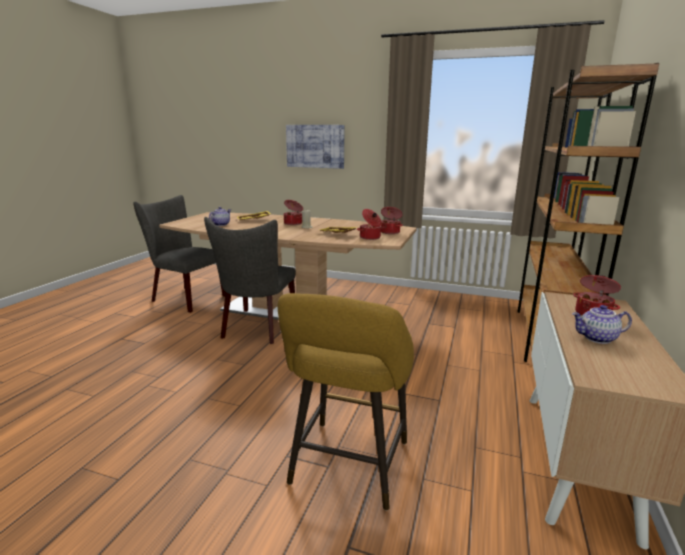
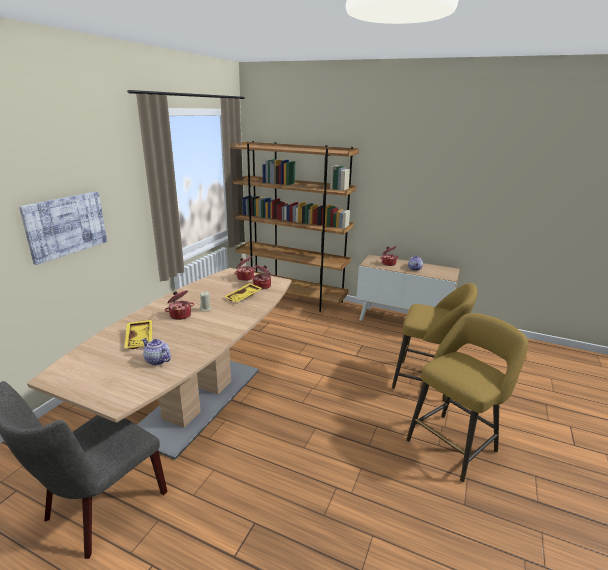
camera: 85 degrees left, 5 degrees up
grey chair [204,217,296,344] -> none
none -> yellow stool [406,313,528,482]

